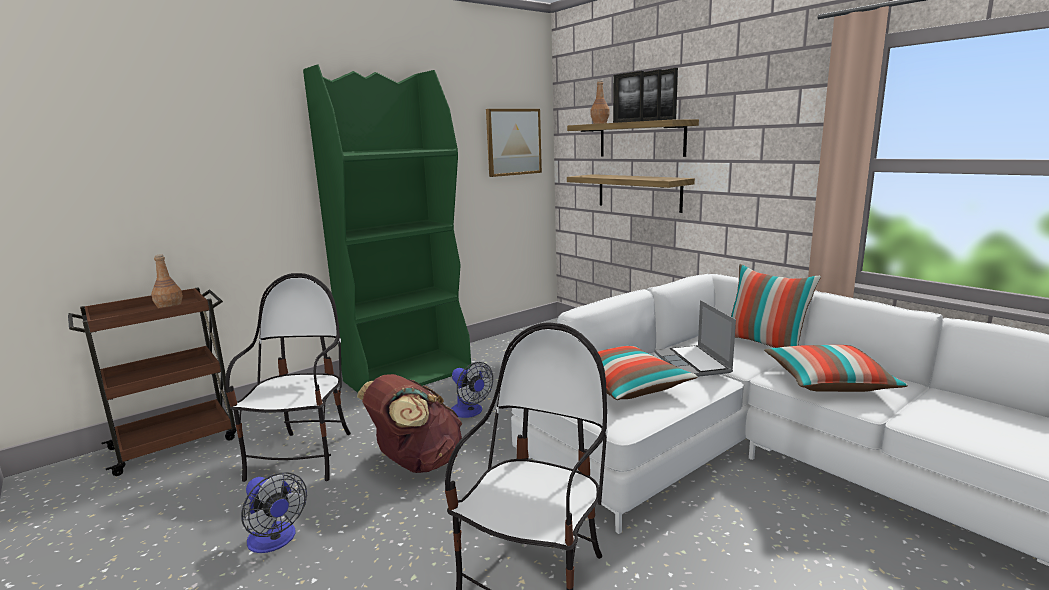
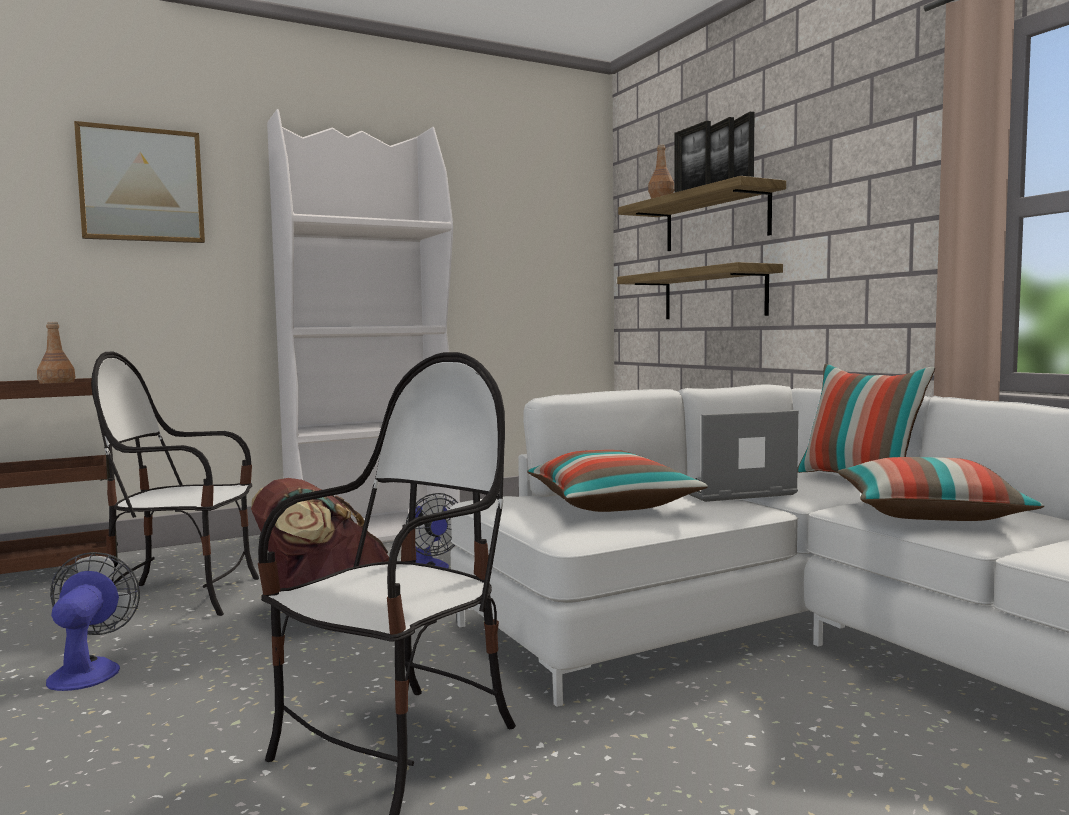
camera: 10 degrees right, 10 degrees down
chair [225,273,351,482] -> chair turned 105 degrees counterclockwise [91,351,259,616]
fan [241,472,307,553] -> fan turned 150 degrees counterclockwise [46,552,140,691]
green bookcase [303,64,471,393] -> white bookcase [267,109,460,542]
picture [486,109,542,177] -> picture moved to [74,121,205,243]
laptop [654,300,736,377] -> laptop turned 75 degrees clockwise [688,410,798,502]

